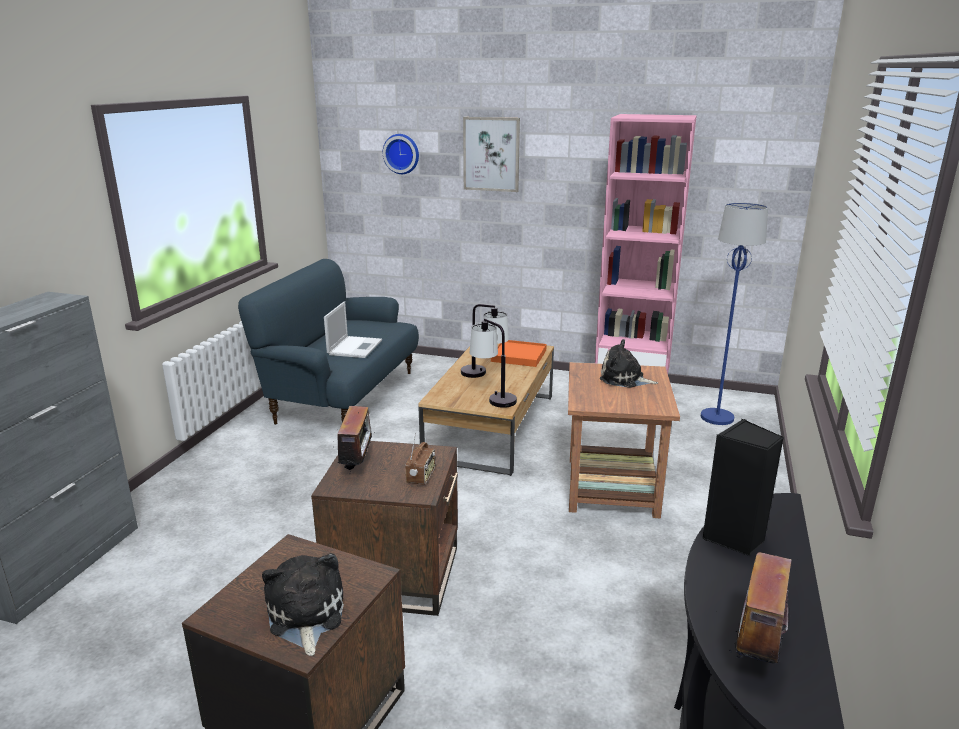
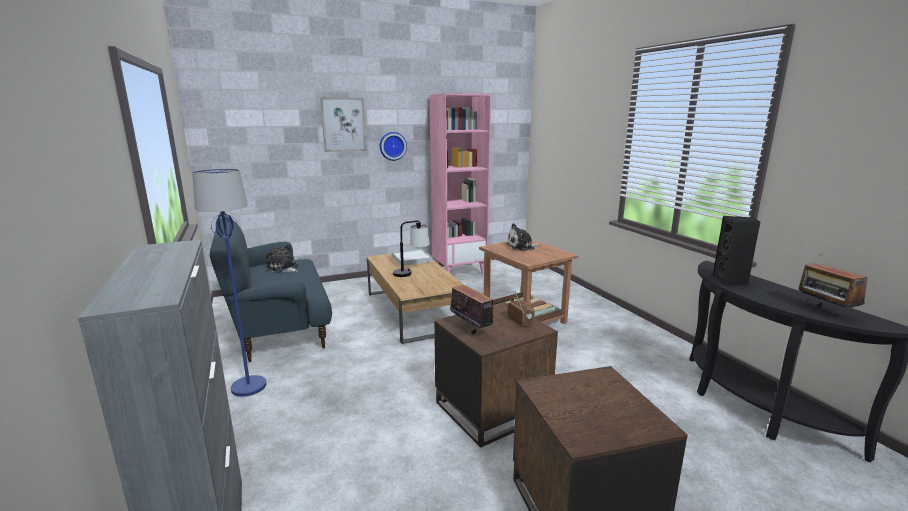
camera: 40 degrees left, 5 degrees down
plush toy [262,553,344,656] -> plush toy moved to [266,244,299,273]
laptop [324,301,382,358] -> none
wall clock [383,134,419,174] -> wall clock moved to [380,132,407,161]
table lamp [470,319,517,408] -> none
orange tray [491,340,547,367] -> white tray [392,249,433,266]
blue floor lamp [701,203,768,425] -> blue floor lamp moved to [192,168,266,397]

